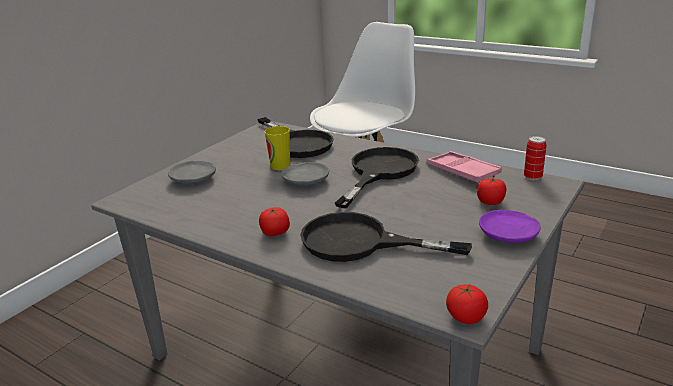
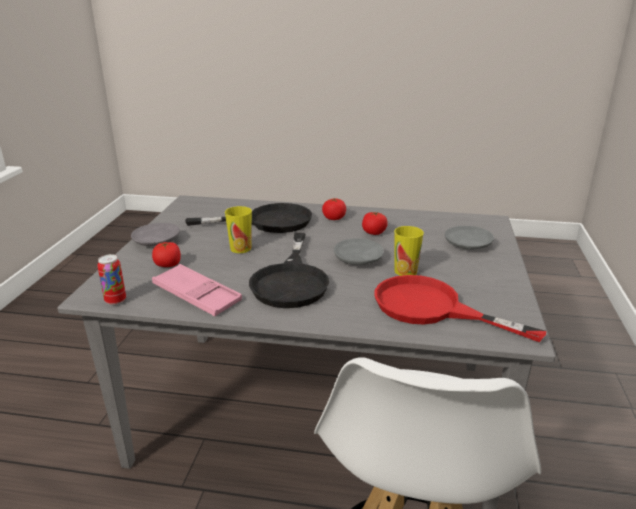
camera: 155 degrees right, 0 degrees up
black frying pan [257,117,334,158] -> red frying pan [375,275,546,342]
tomato [446,284,488,324] -> tomato moved to [362,212,388,235]
purple plate [479,210,541,243] -> grey plate [131,223,180,246]
none -> cup [225,206,252,253]

